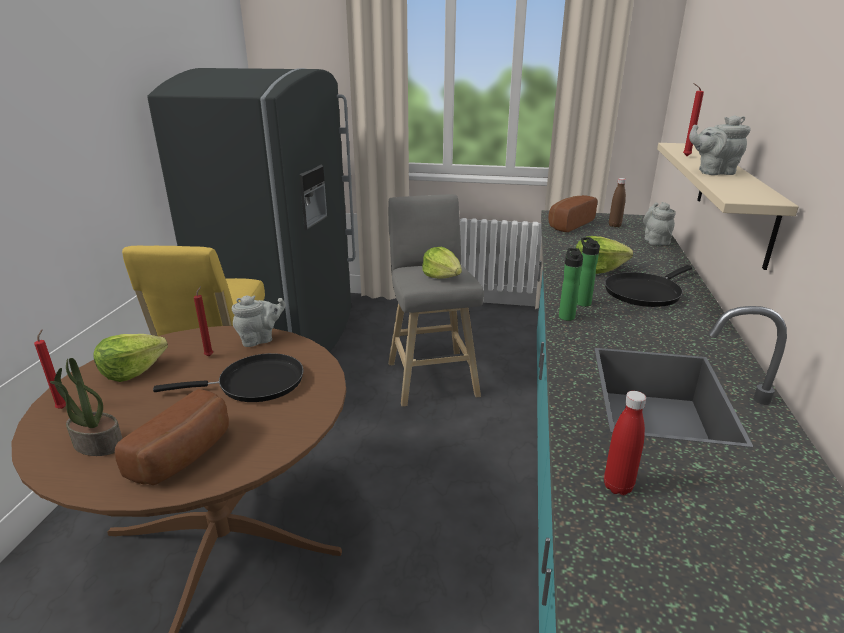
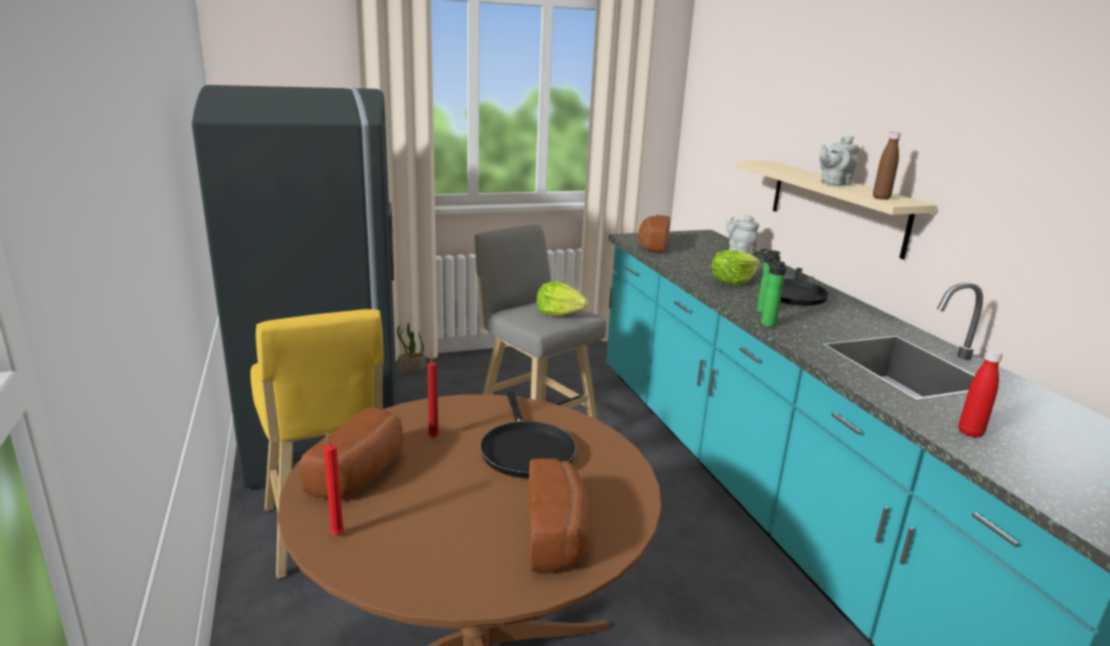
camera: 30 degrees left, 5 degrees down
potted plant [50,358,123,456] -> potted plant moved to [397,323,426,372]
lettuce [93,334,168,382] -> bread [300,407,403,499]
black frying pan [153,353,304,402] -> black frying pan turned 120 degrees clockwise [480,391,577,478]
grey teapot [232,295,286,347] -> none
brown bottle [609,178,626,227] -> brown bottle moved to [873,132,901,200]
red candle [683,83,704,156] -> none

